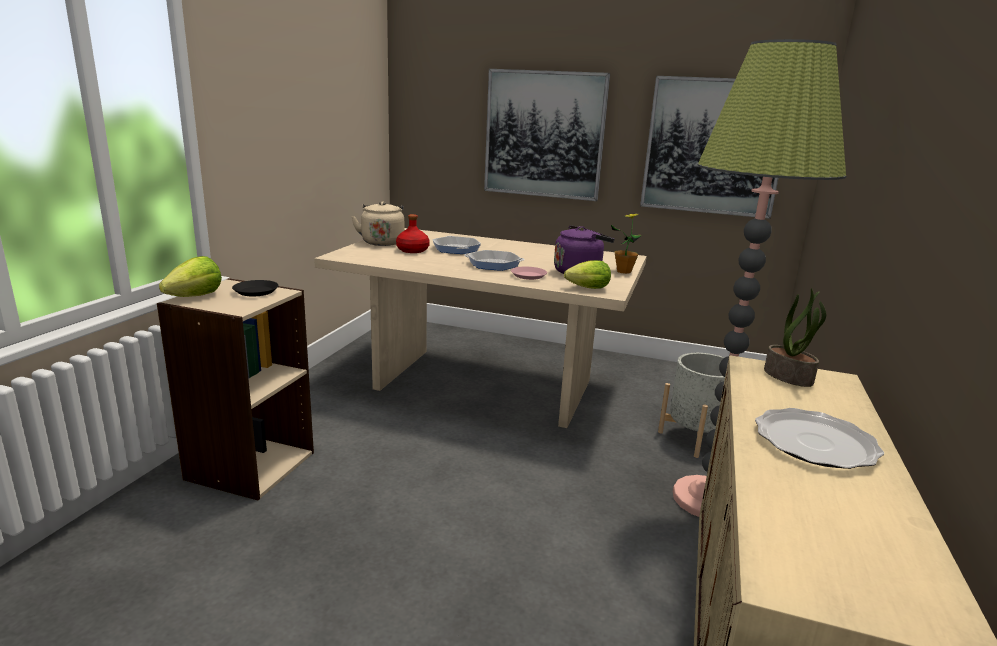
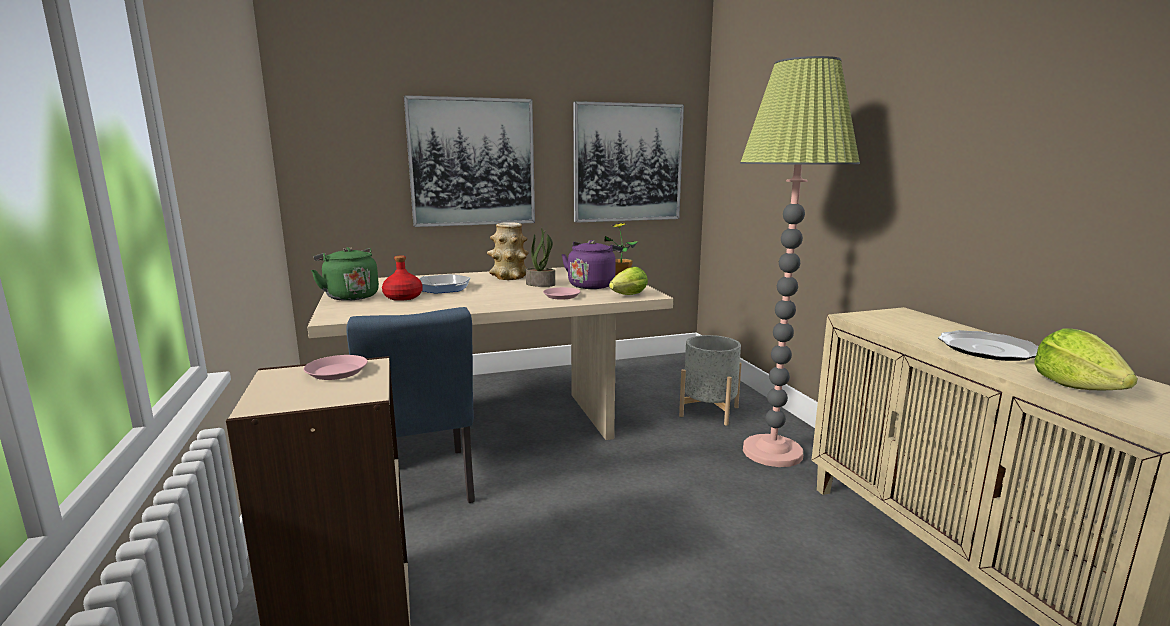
camera: 35 degrees left, 5 degrees down
lettuce [159,256,222,297] -> lettuce moved to [1034,328,1138,390]
black plate [232,280,279,296] -> pink plate [304,355,368,380]
beige kettle [351,201,404,246] -> green kettle [311,247,379,301]
frying pan [464,250,525,271] -> none
potted plant [764,288,826,387] -> potted plant moved to [526,228,555,287]
none -> blue chair [346,307,475,503]
none -> vase [487,222,529,280]

